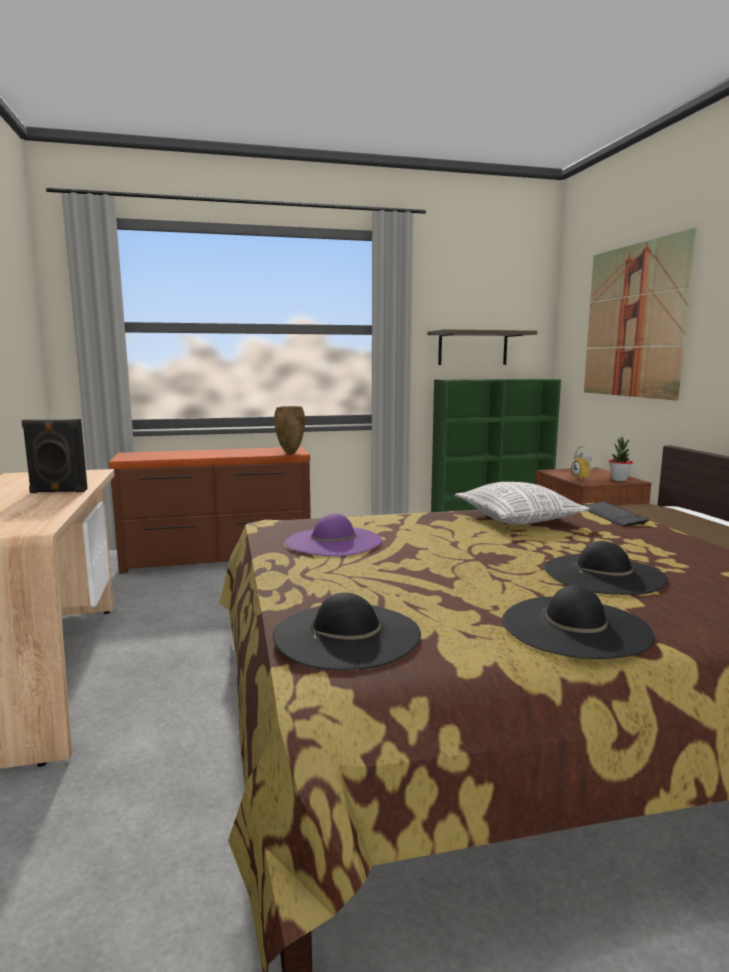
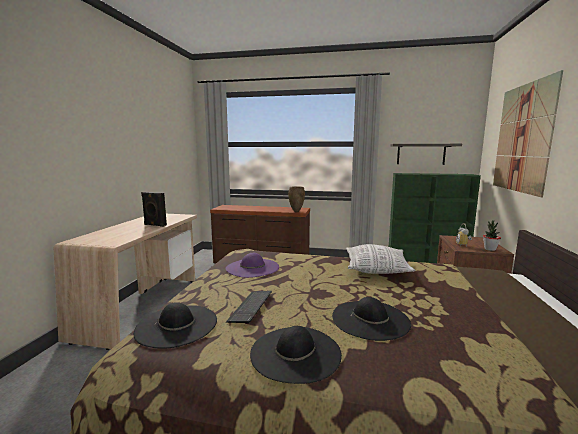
camera: 25 degrees right, 0 degrees up
keyboard [583,501,649,527] -> keyboard moved to [226,291,272,324]

